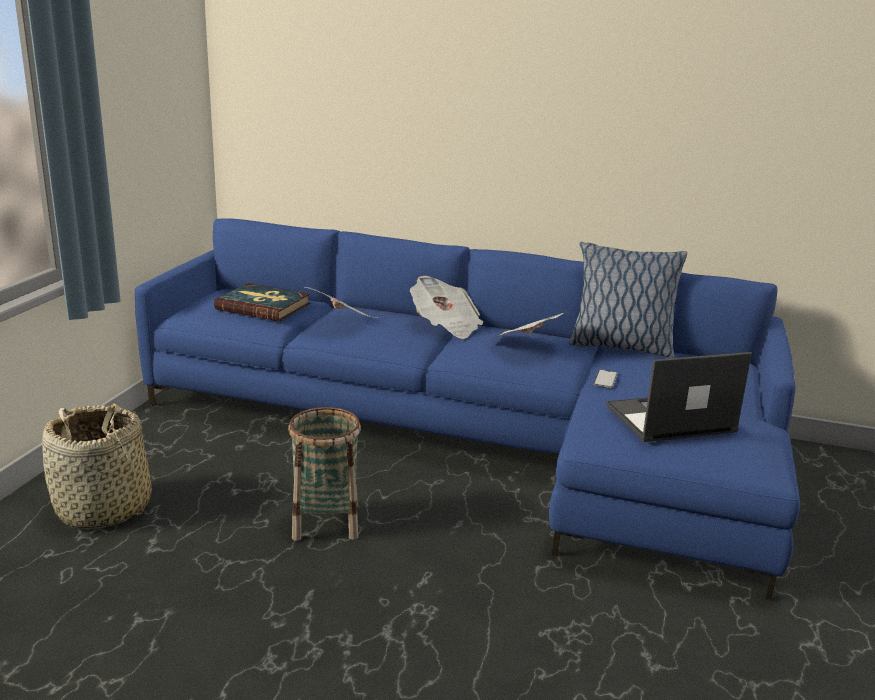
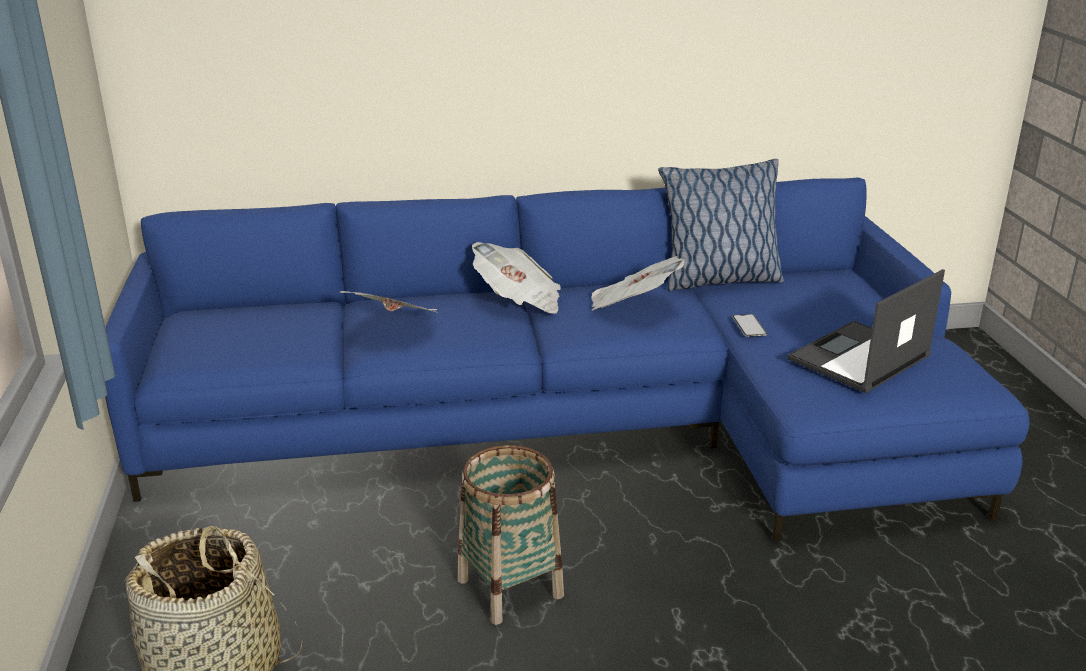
camera: 25 degrees left, 5 degrees up
book [214,283,310,321] -> none

